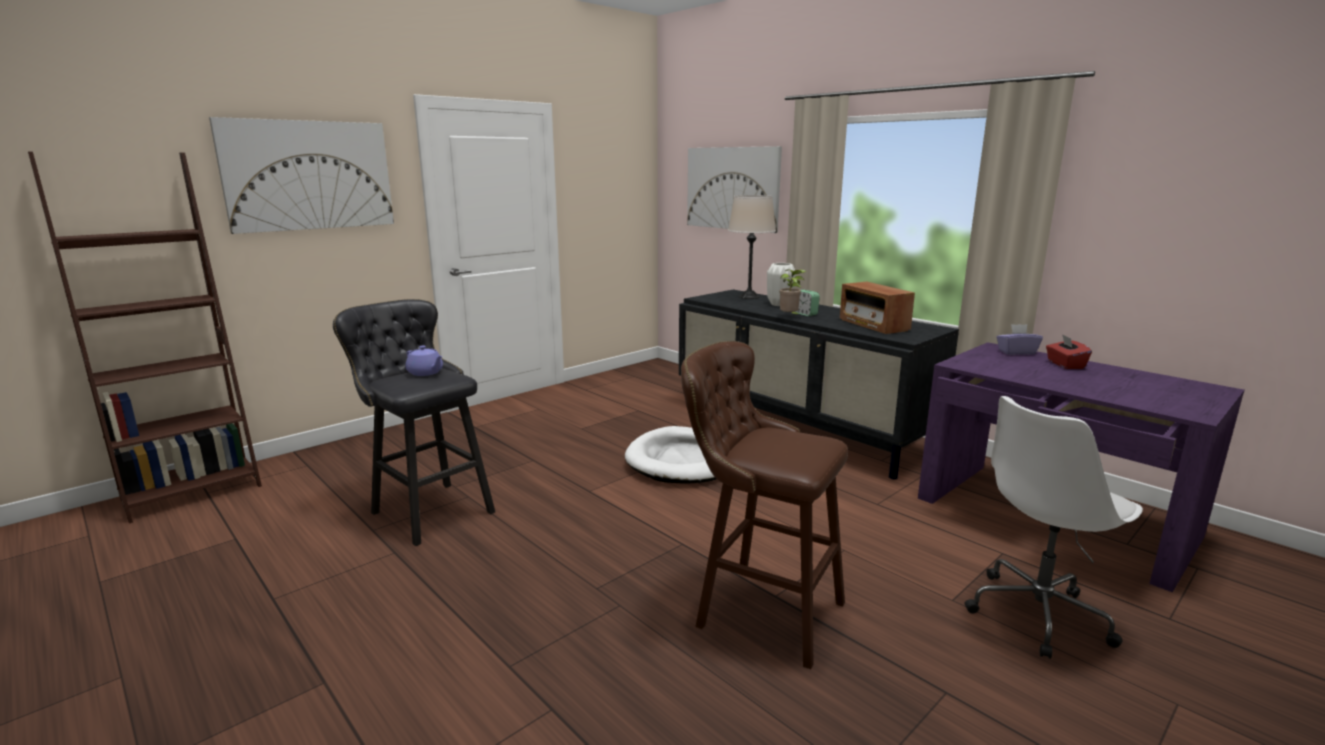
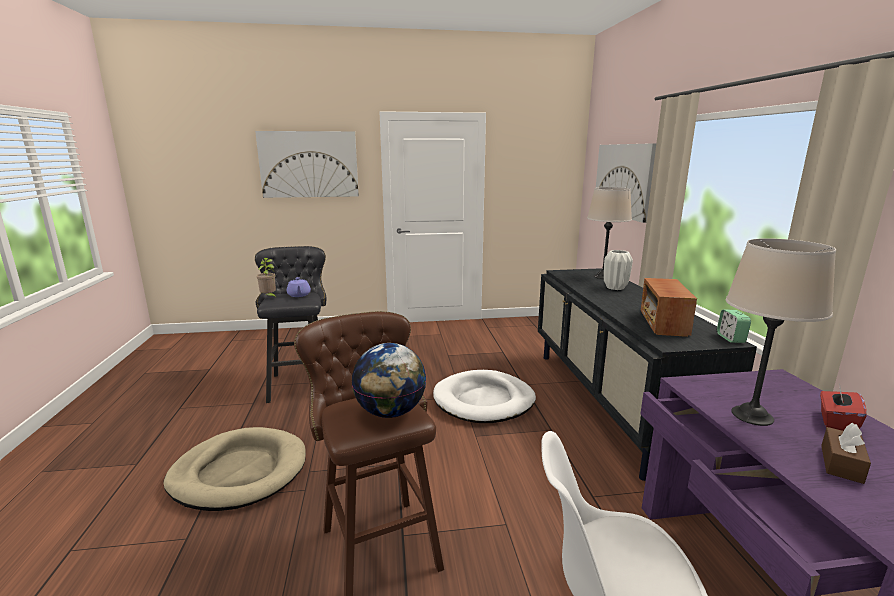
camera: 35 degrees right, 0 degrees up
brown bookcase [28,151,262,523] -> none
potted plant [779,269,806,315] -> potted plant moved to [257,258,276,297]
alarm clock [795,290,820,316] -> alarm clock moved to [717,309,751,343]
purple tissue box [997,324,1043,355] -> none
none -> beige dog bed [163,427,306,511]
none -> globe [352,343,426,418]
none -> beige table lamp [726,238,836,426]
none -> brown tissue box [821,423,871,484]

